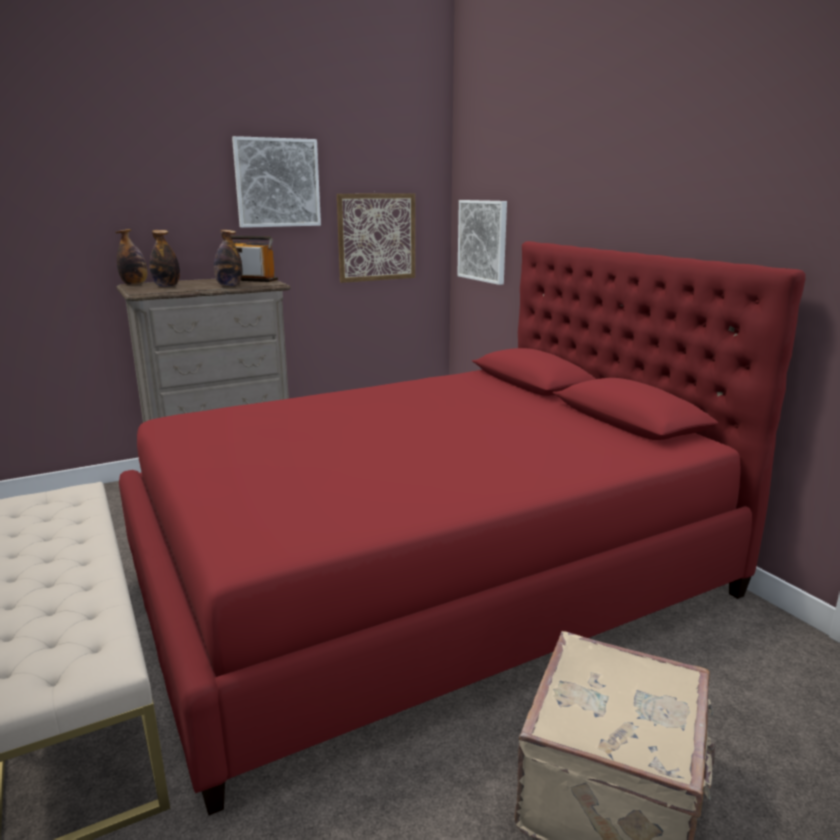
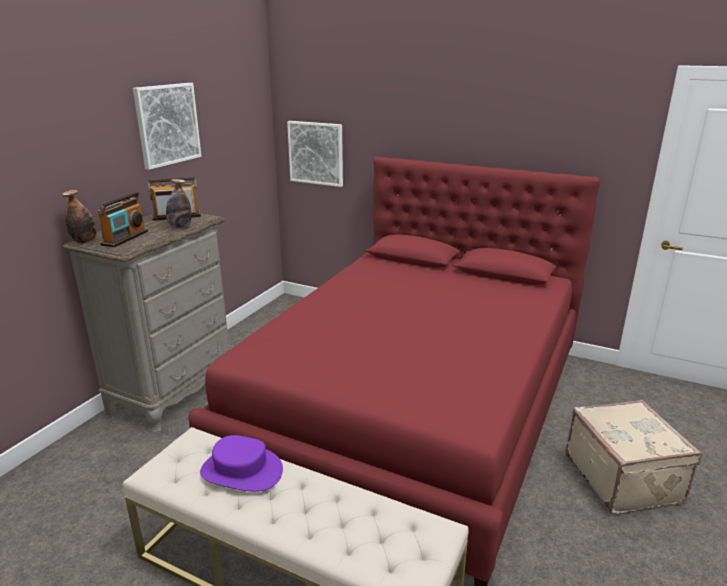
camera: 35 degrees left, 5 degrees up
bottle [149,230,180,287] -> radio [97,192,148,247]
picture [337,192,415,283] -> none
none -> purple hat [200,435,283,492]

